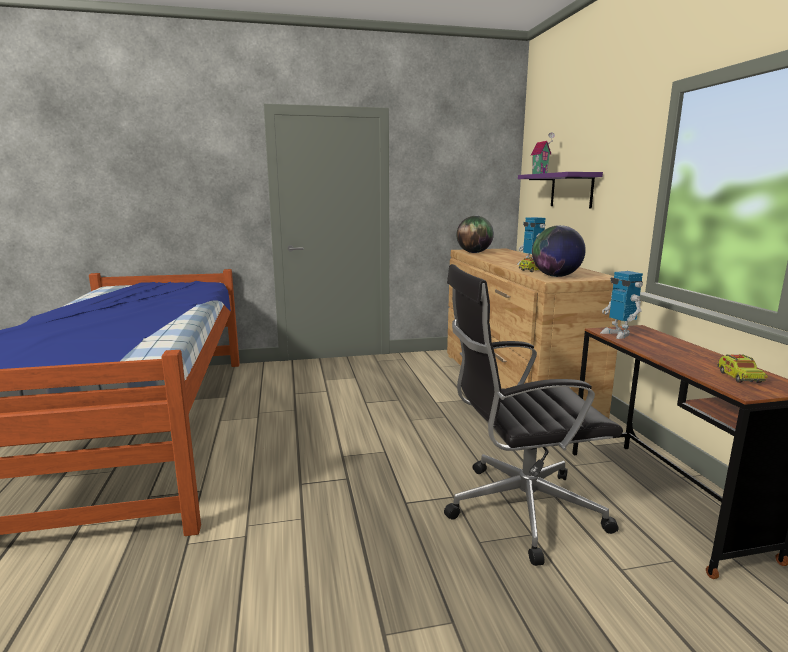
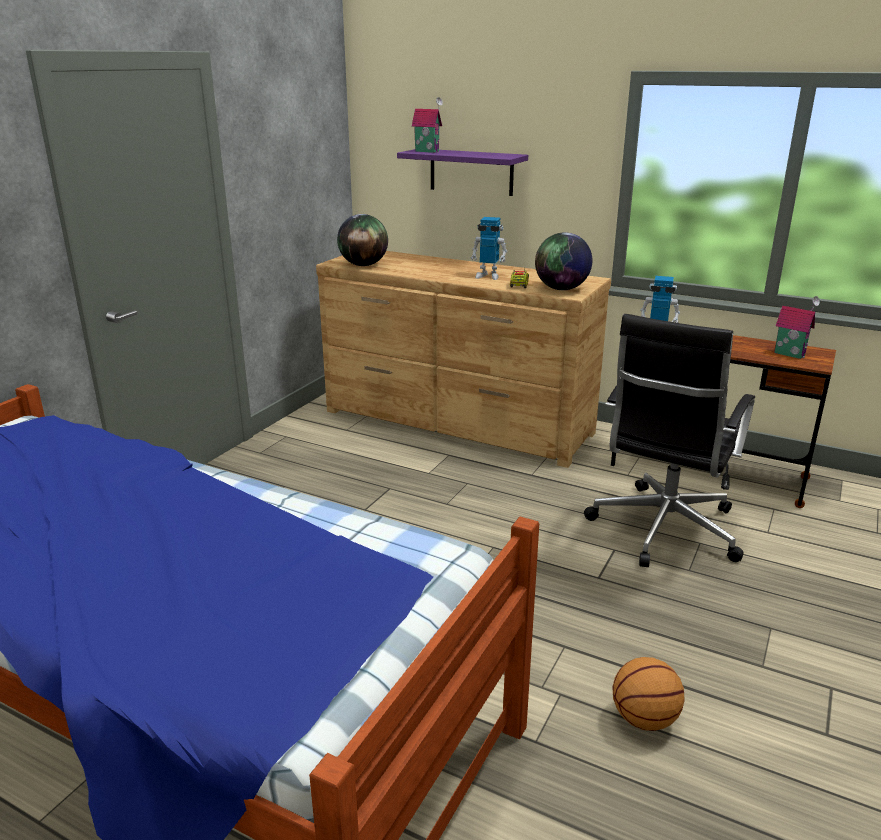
camera: 50 degrees left, 10 degrees up
toy truck [717,354,768,383] -> toy house [774,296,820,359]
none -> basketball [612,657,685,731]

